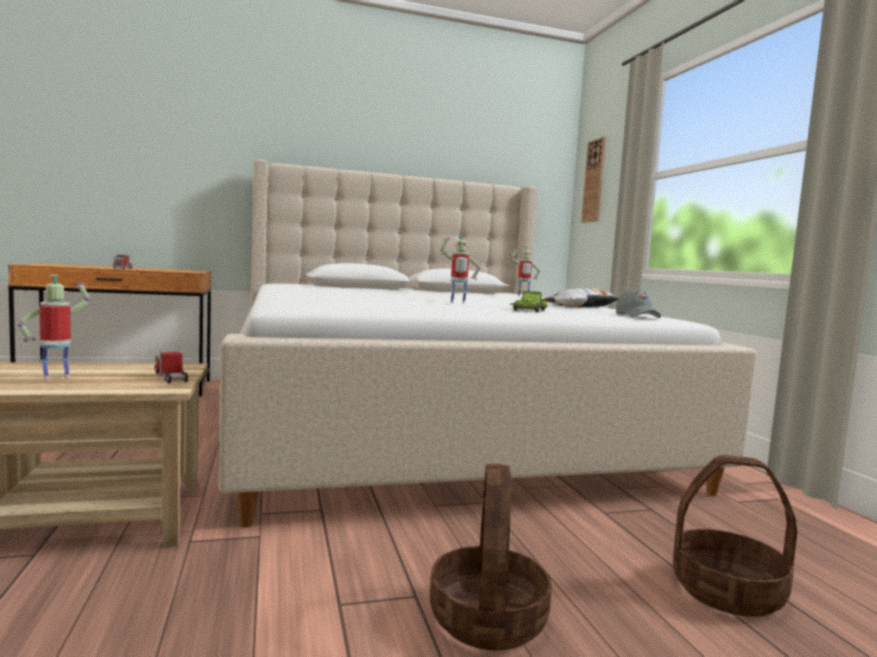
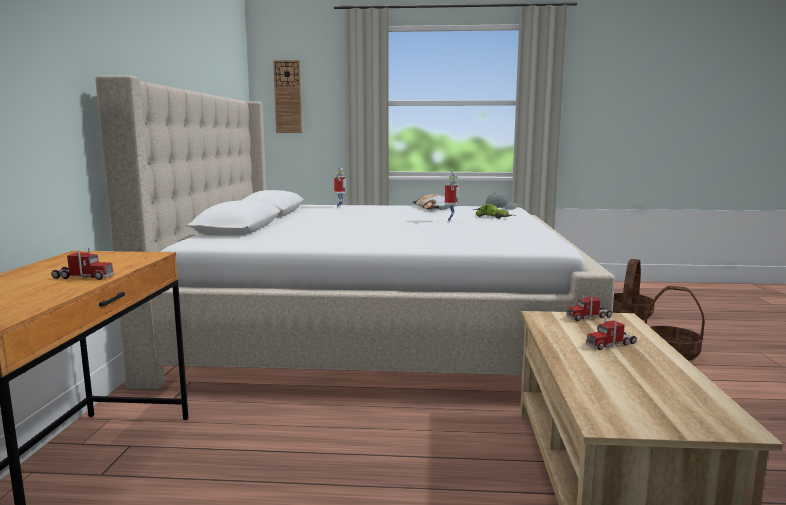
camera: 70 degrees left, 5 degrees up
toy robot [18,275,90,380] -> toy truck [586,317,637,350]

